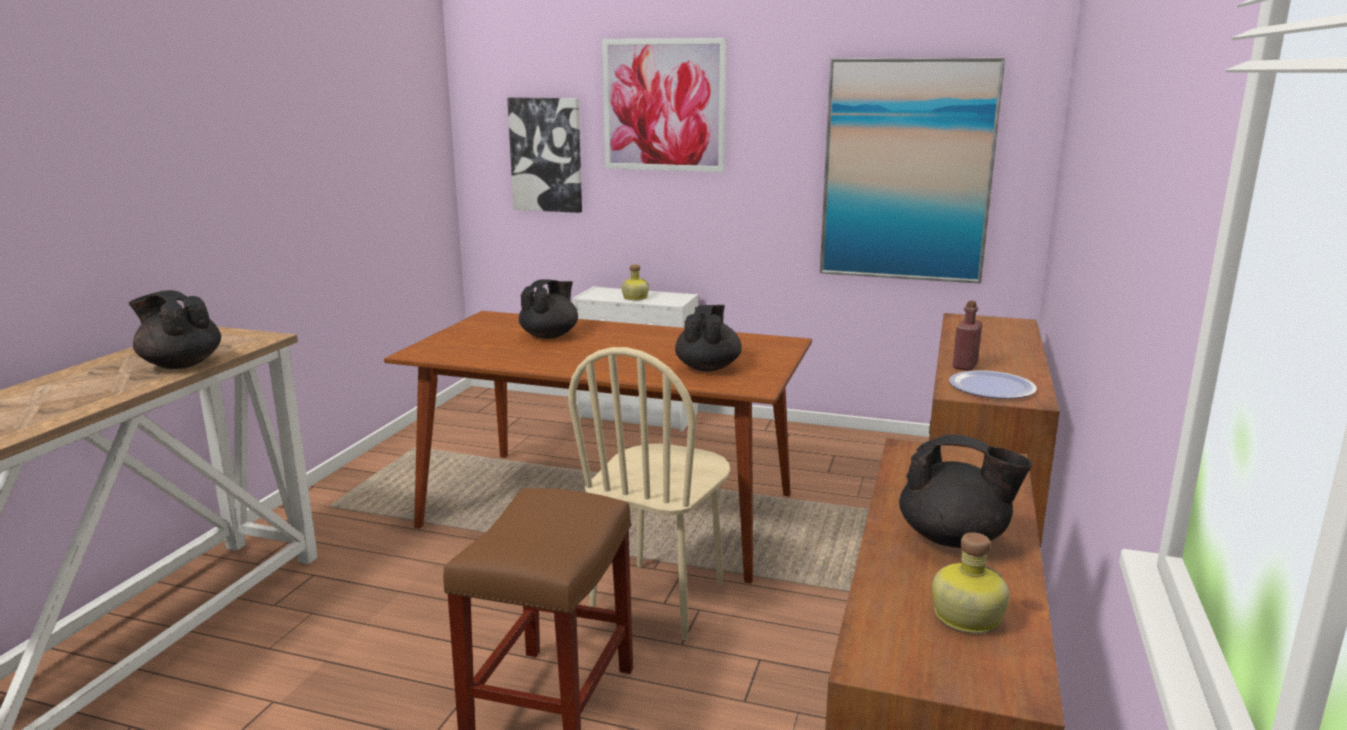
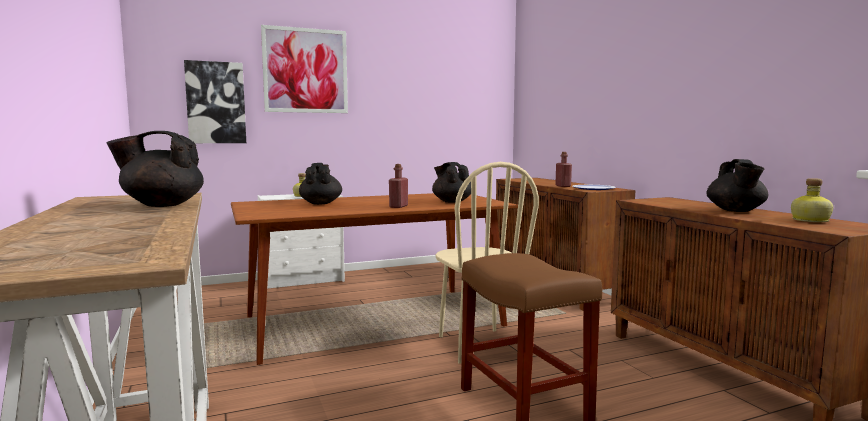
camera: 40 degrees left, 10 degrees down
picture [820,58,1005,284] -> none
black teapot [899,434,1032,548] -> black teapot turned 120 degrees clockwise [707,159,768,212]
none -> red bottle [389,164,408,208]

